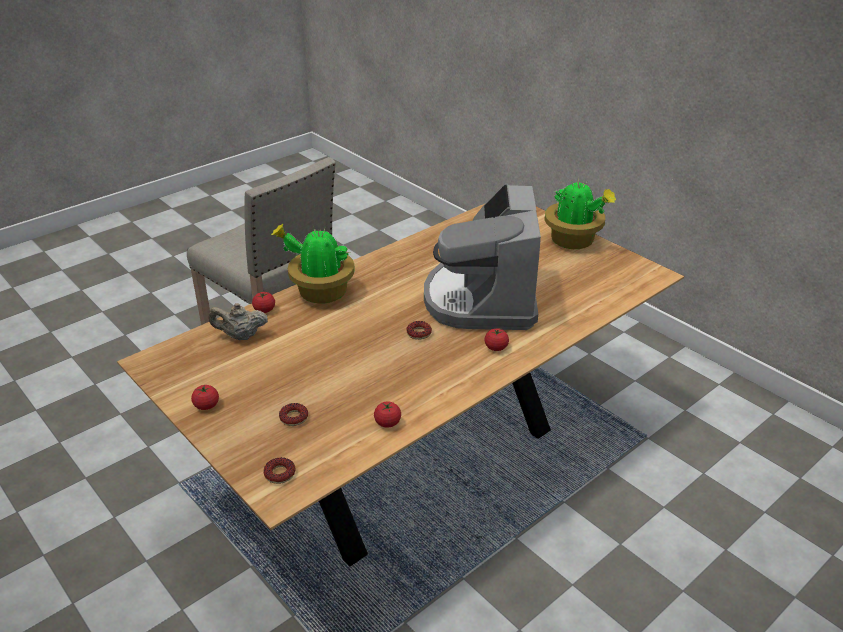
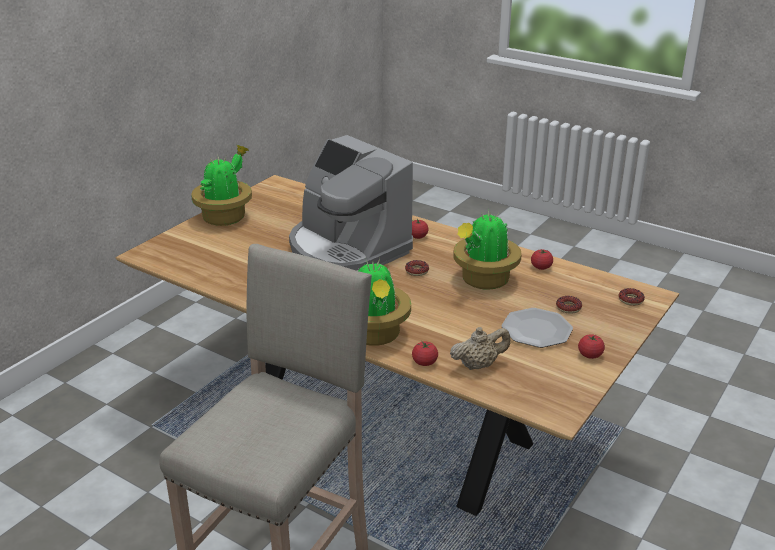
camera: 105 degrees left, 5 degrees down
beige teapot [209,303,268,340] -> beige teapot turned 90 degrees counterclockwise [450,327,511,370]
coffee machine [424,184,541,330] -> coffee machine turned 60 degrees clockwise [289,135,413,271]
none -> potted plant [453,207,522,290]
none -> plate [502,308,573,348]

